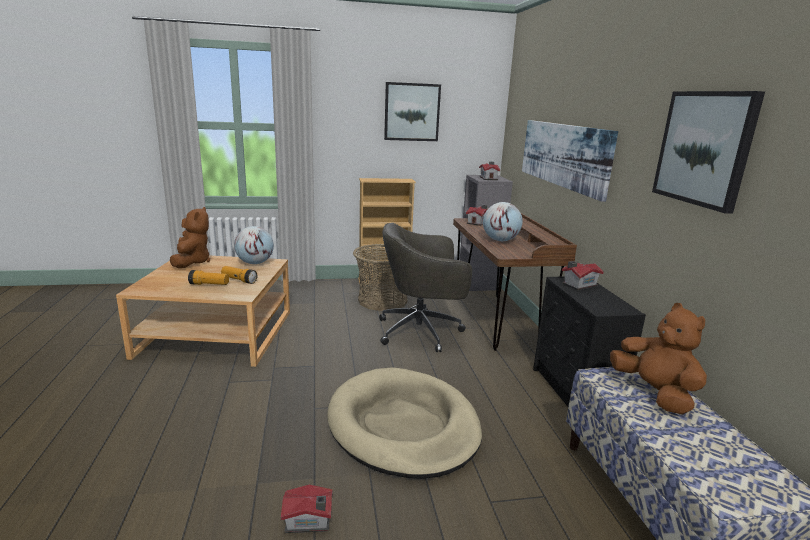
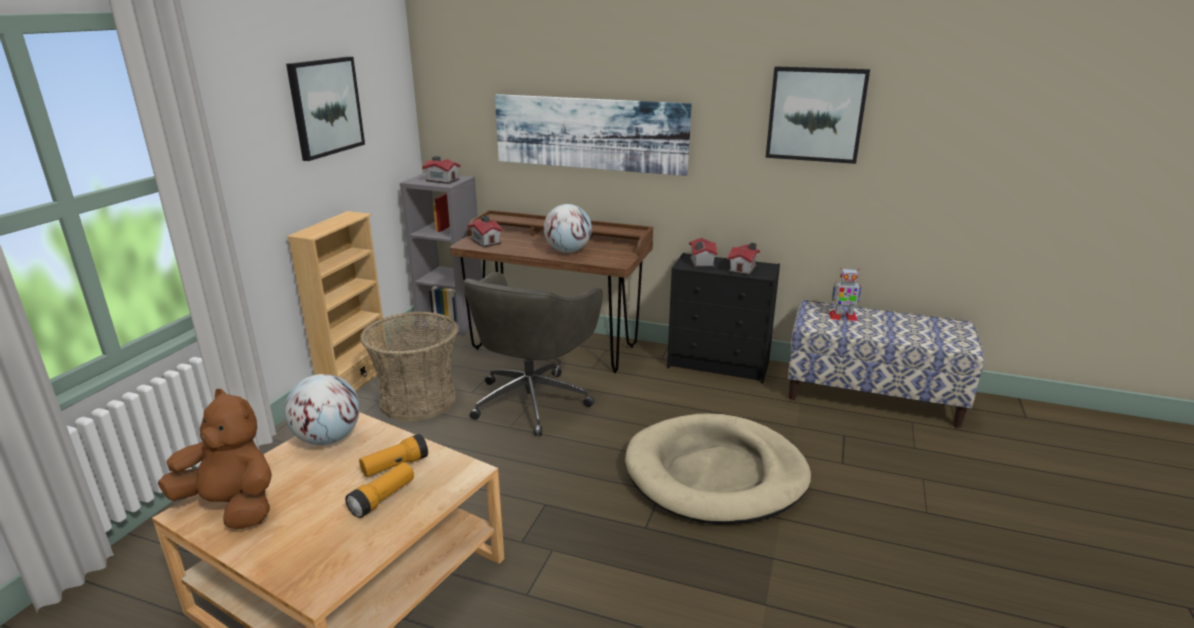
camera: 60 degrees left, 5 degrees up
toy house [281,485,333,533] -> toy house moved to [728,243,760,275]
brown plush toy [610,303,707,414] -> toy robot [829,268,862,321]

